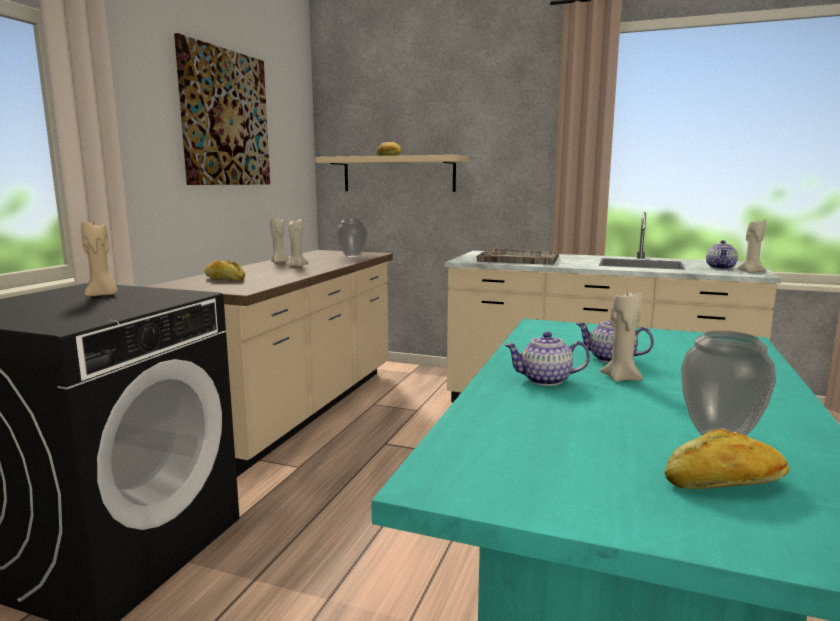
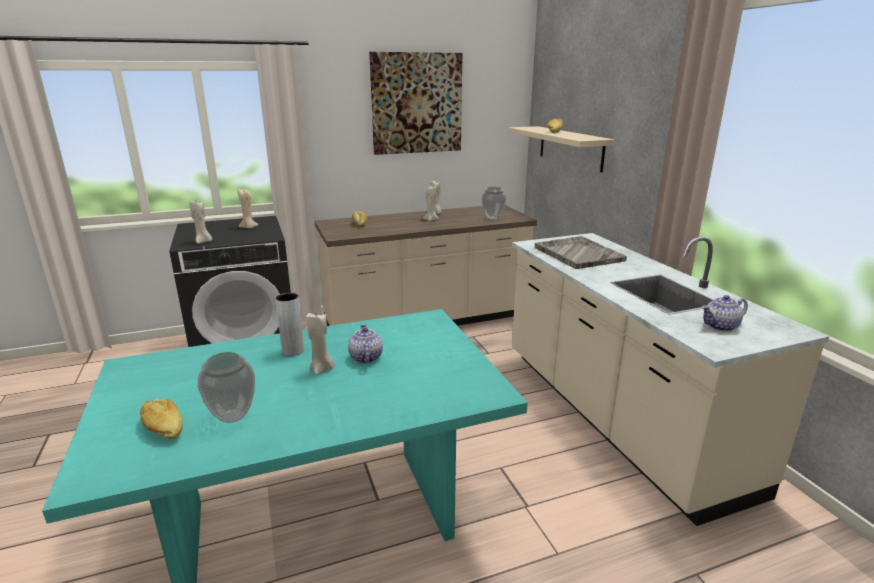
camera: 50 degrees right, 10 degrees up
teapot [505,332,590,386] -> grey vase [275,293,304,356]
beige candle [737,220,766,273] -> beige candle moved to [189,201,212,244]

